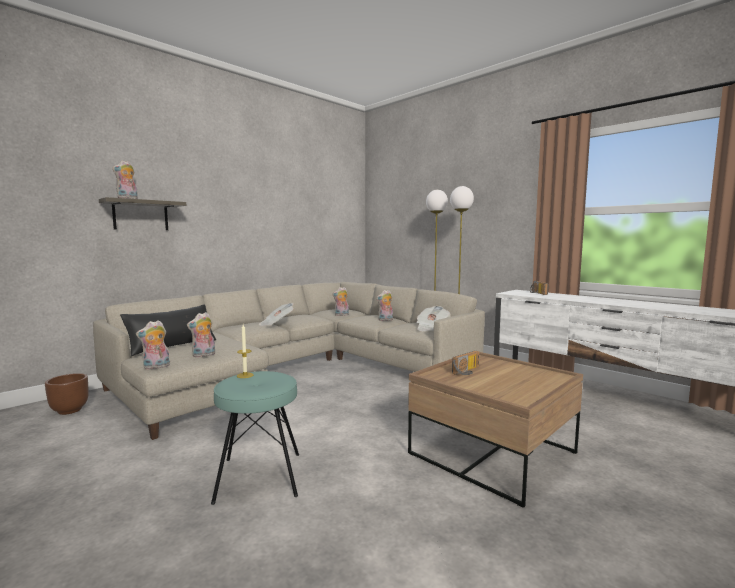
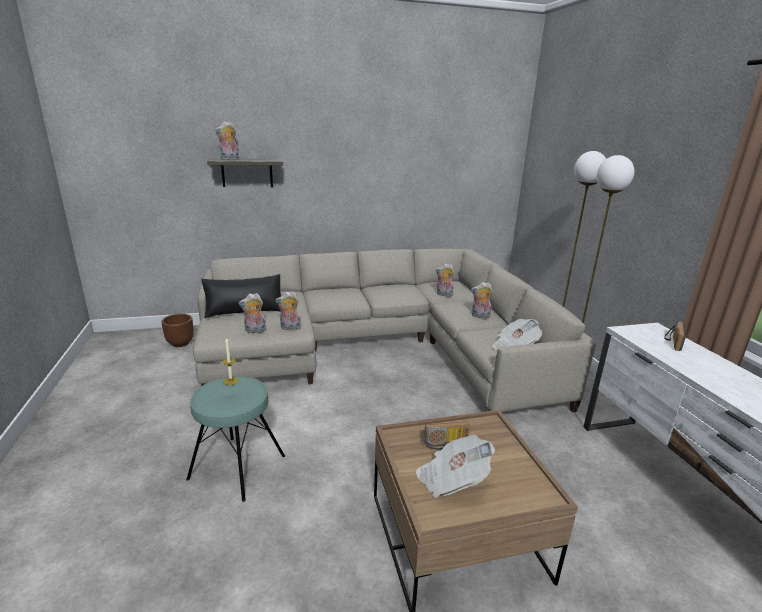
camera: 30 degrees right, 15 degrees up
plush toy [136,320,170,369] -> plush toy moved to [276,291,301,330]
newspaper [259,303,294,326] -> newspaper moved to [416,435,495,498]

